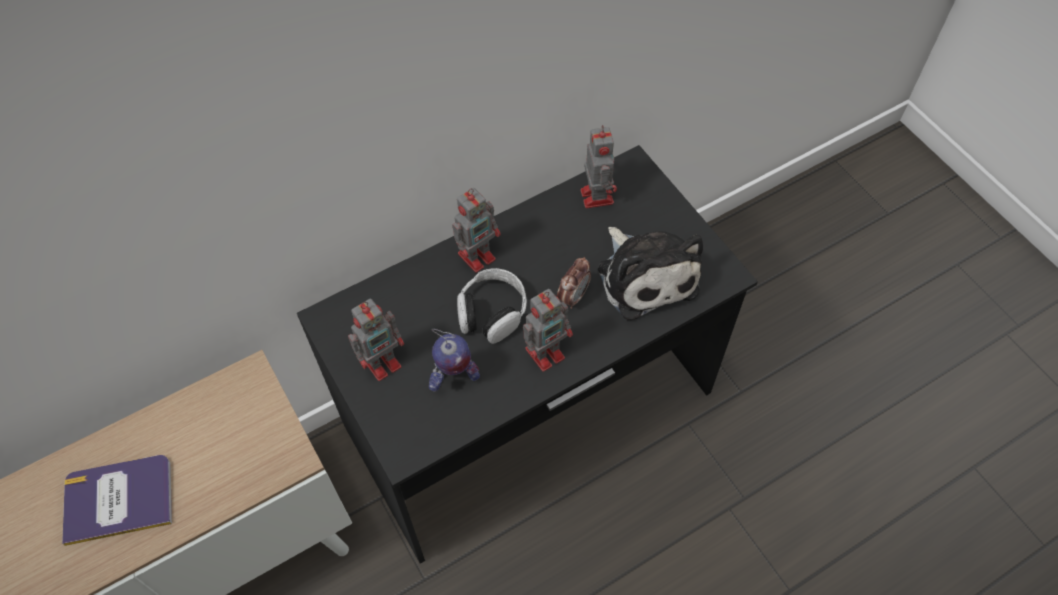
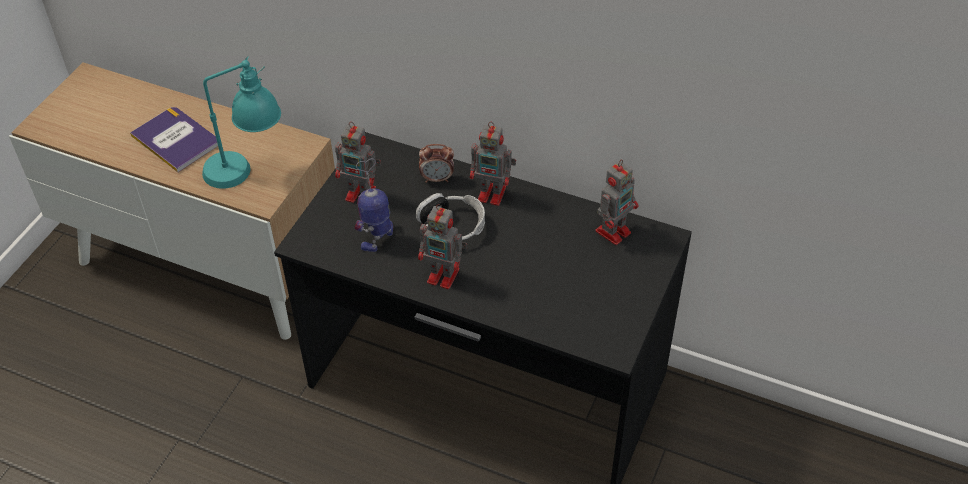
camera: 55 degrees right, 10 degrees down
toy robot [429,329,480,392] -> toy robot turned 90 degrees clockwise [354,159,393,252]
alarm clock [557,257,591,309] -> alarm clock moved to [419,144,454,183]
plush toy [598,227,703,320] -> none
none -> turquoise table lamp [202,56,281,189]

